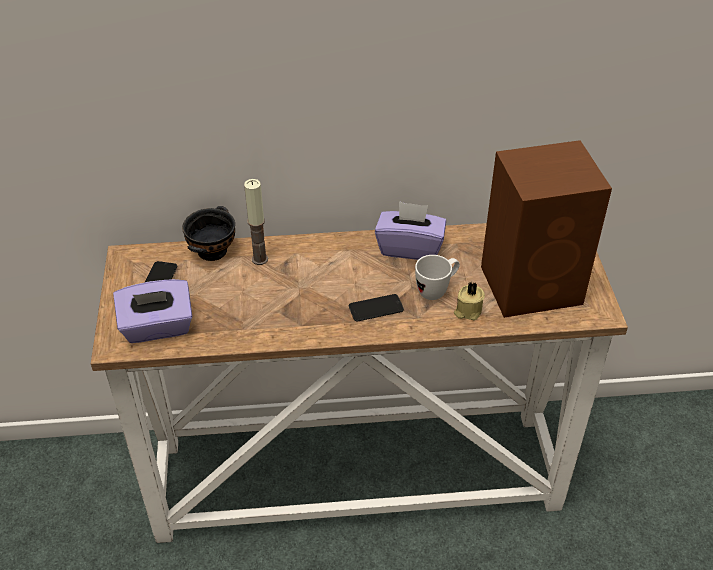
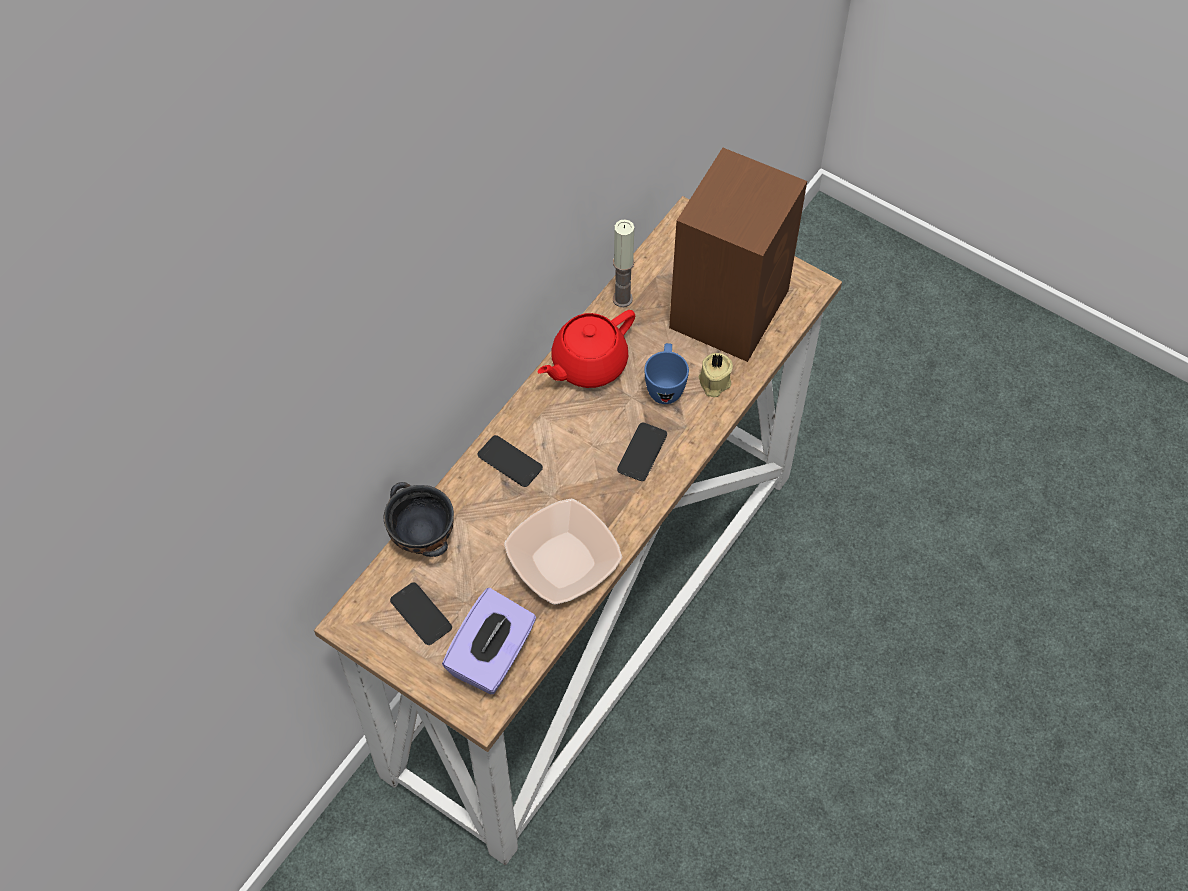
camera: 50 degrees left, 15 degrees up
candle [244,179,268,265] -> candle moved to [613,219,634,307]
purple tissue box [375,201,446,260] -> red teapot [537,310,635,388]
white mug [415,255,460,300] -> blue mug [644,343,689,404]
none -> phone [477,435,543,487]
none -> bowl [504,499,622,604]

